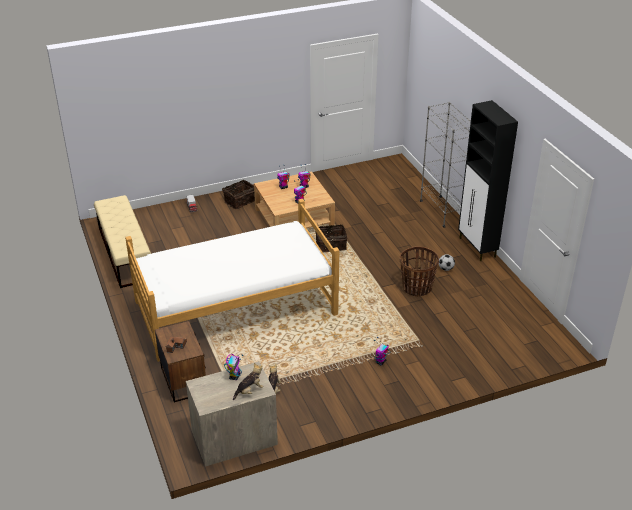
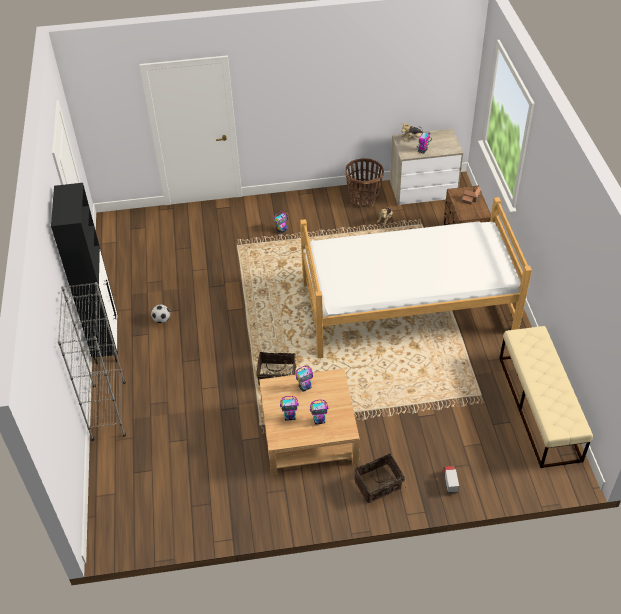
camera: 165 degrees left, 10 degrees up
basket [400,246,439,296] -> basket moved to [345,158,384,207]

